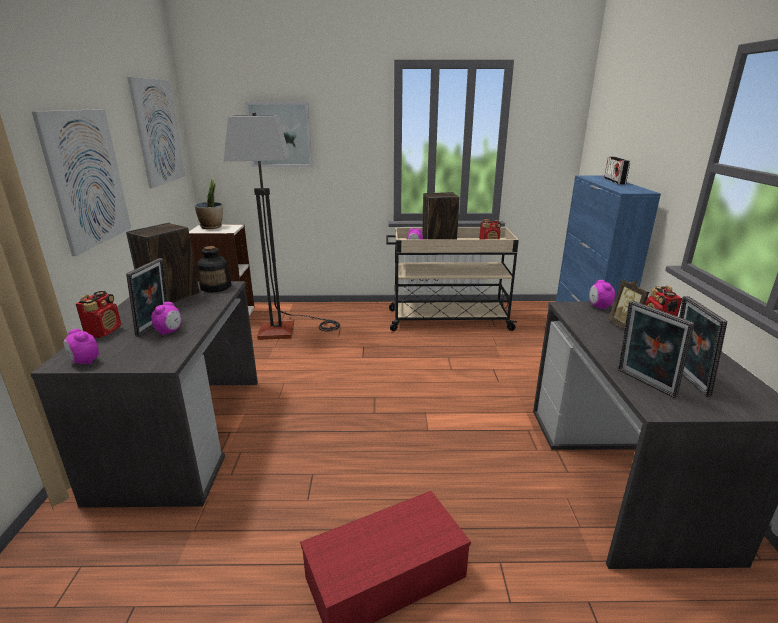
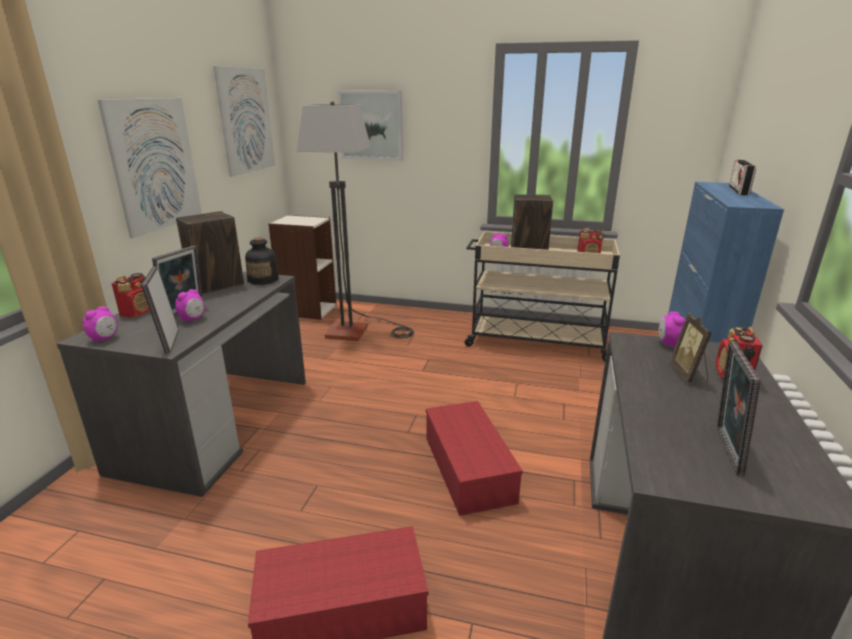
camera: 15 degrees right, 0 degrees up
alarm clock [64,329,99,365] -> alarm clock turned 120 degrees counterclockwise [83,306,118,343]
potted plant [195,177,223,229] -> none
picture frame [618,300,694,398] -> picture frame moved to [141,266,179,354]
none -> red storage box [426,401,523,516]

